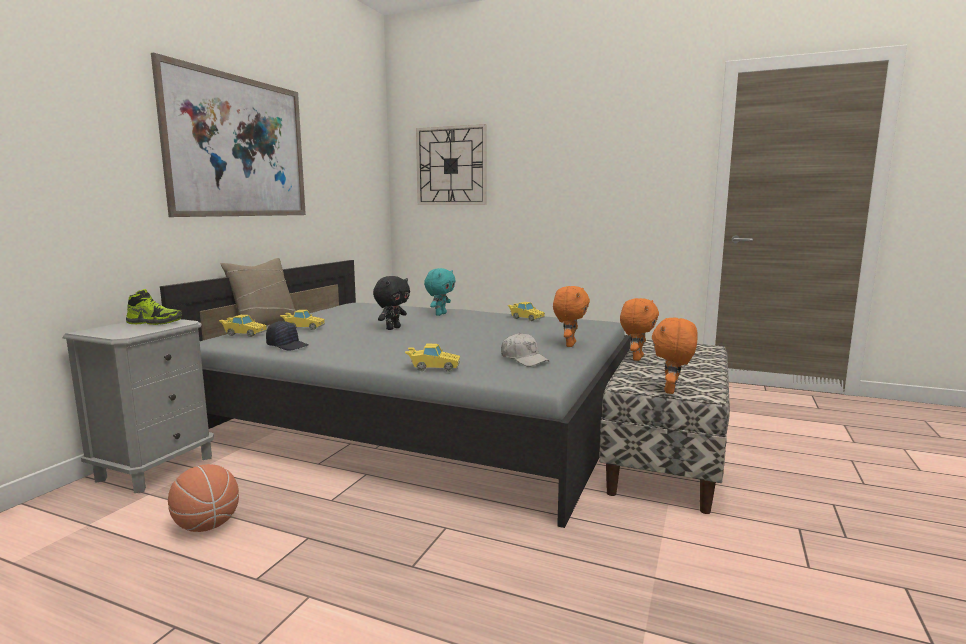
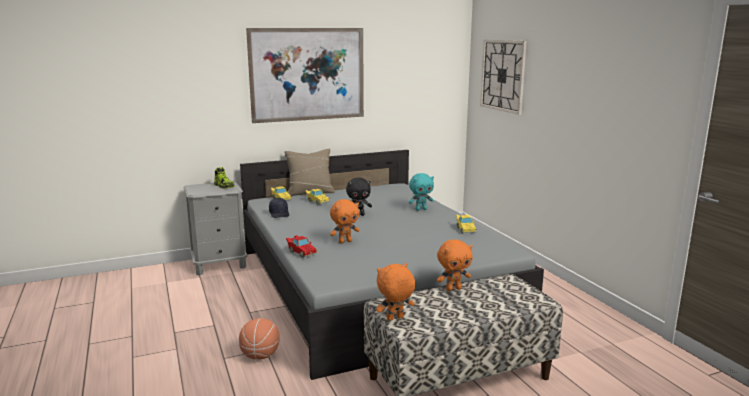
camera: 45 degrees right, 5 degrees up
basketball [168,464,239,532] -> basketball moved to [239,318,279,360]
yellow toy car [405,344,460,372] -> red toy car [286,235,317,258]
white cap [501,333,550,367] -> none
orange plush toy [553,286,590,347] -> orange plush toy moved to [330,199,359,243]

